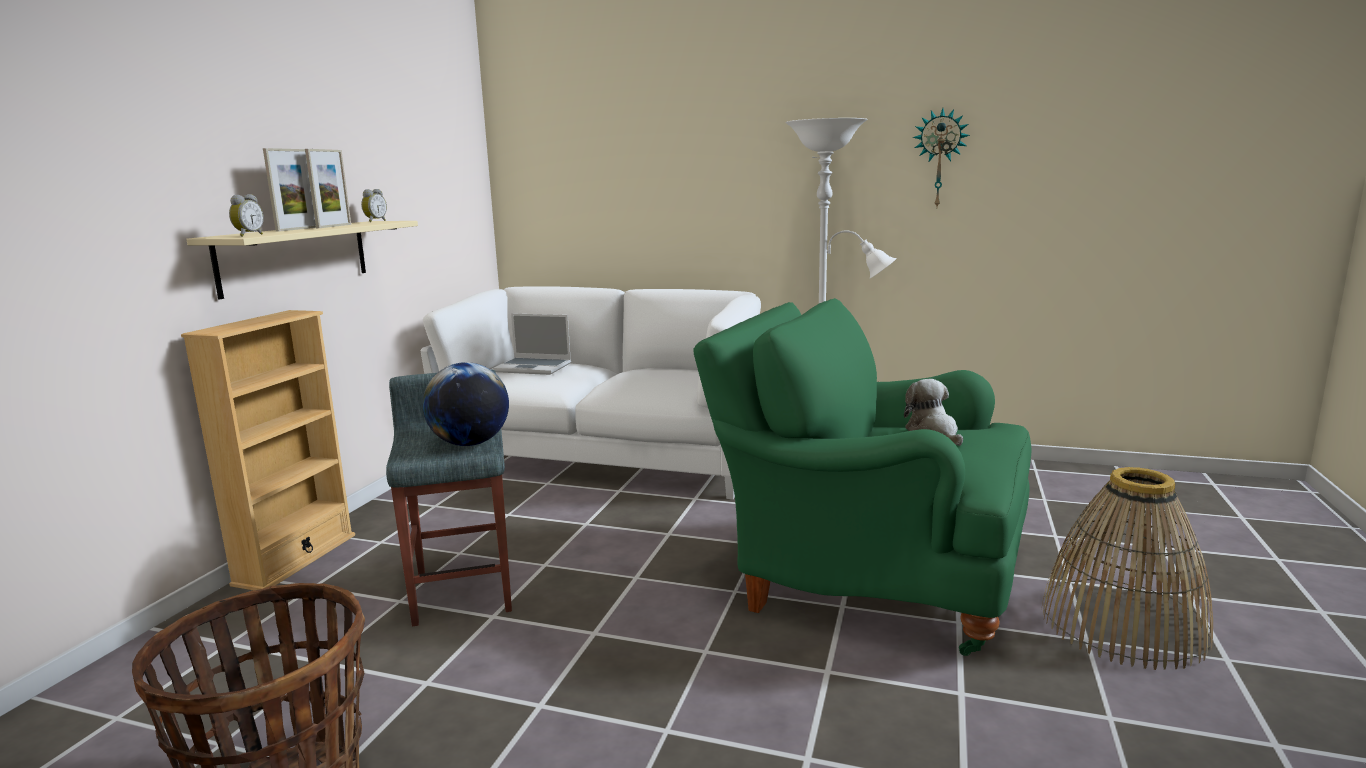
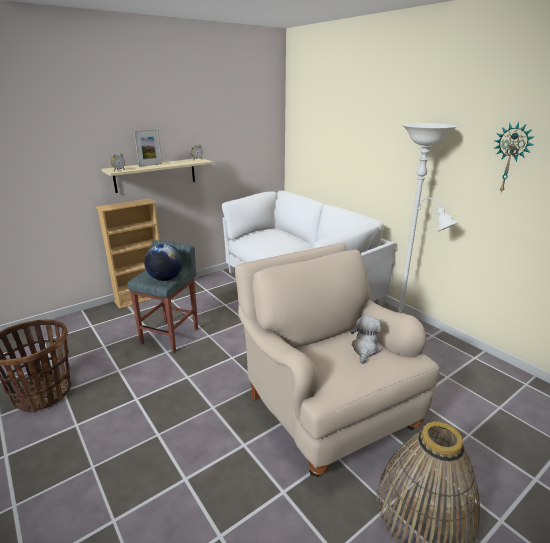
camera: 35 degrees right, 10 degrees up
picture frame [305,149,351,228] -> none
laptop [493,313,571,375] -> none
green armchair [693,298,1031,656] -> beige armchair [235,243,440,477]

